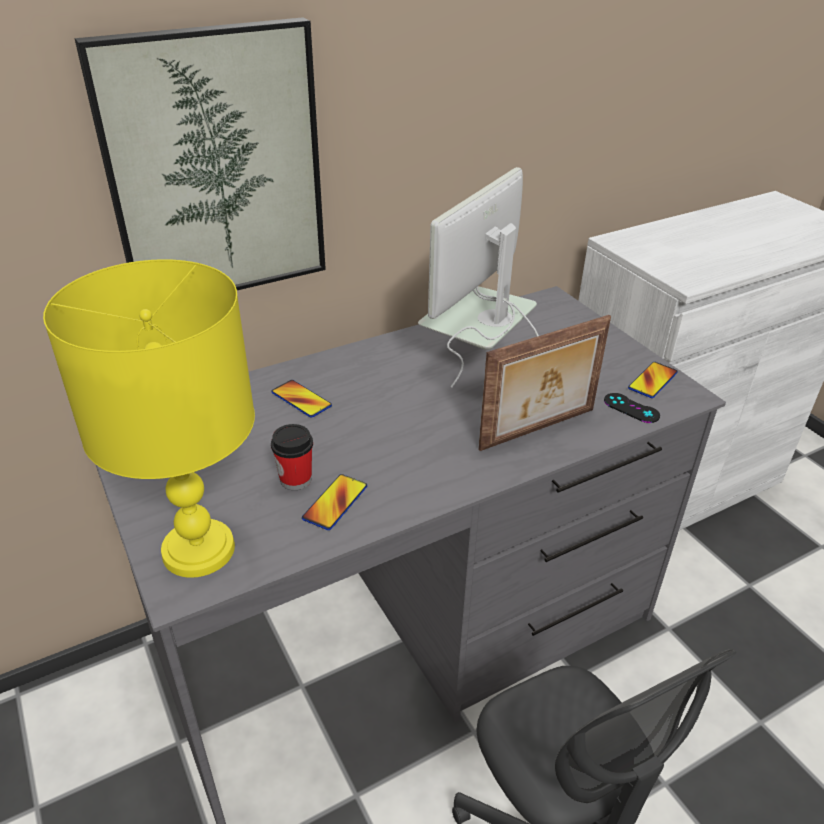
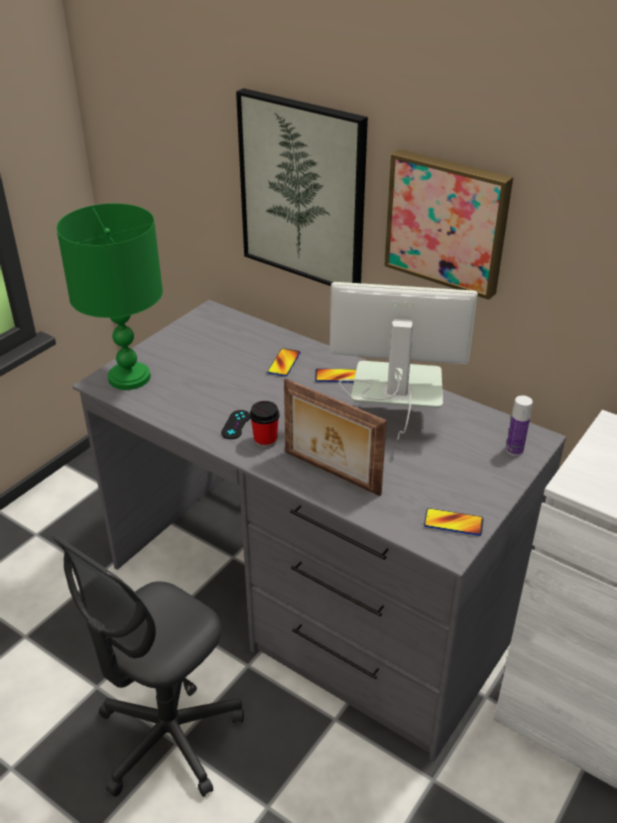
camera: 65 degrees right, 0 degrees up
yellow table lamp [43,259,255,578] -> green table lamp [56,203,163,390]
cup [271,424,313,490] -> cup moved to [250,401,280,448]
phone [302,474,367,530] -> phone moved to [315,368,356,382]
black game controller [604,393,660,423] -> black game controller moved to [221,410,250,439]
none -> picture [384,149,513,300]
none -> bottle [506,395,533,456]

